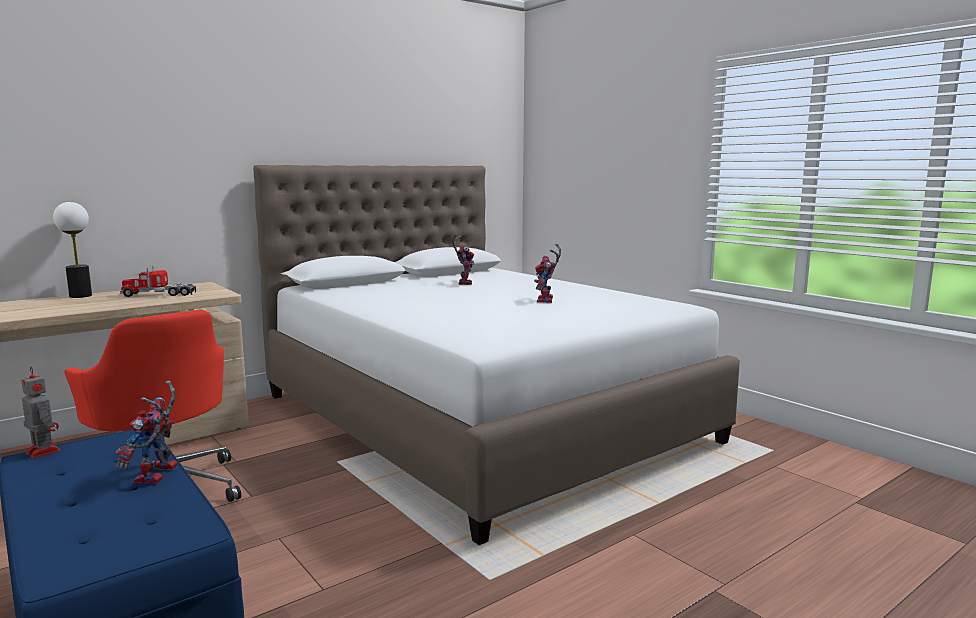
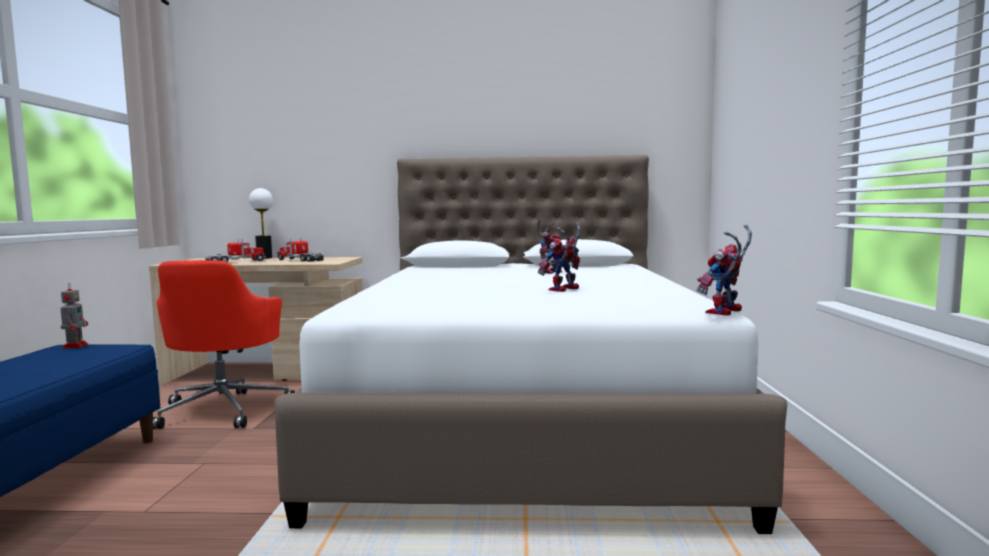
camera: 40 degrees right, 5 degrees down
toy robot [116,381,178,483] -> toy robot moved to [697,225,752,316]
none -> toy truck [205,240,266,262]

